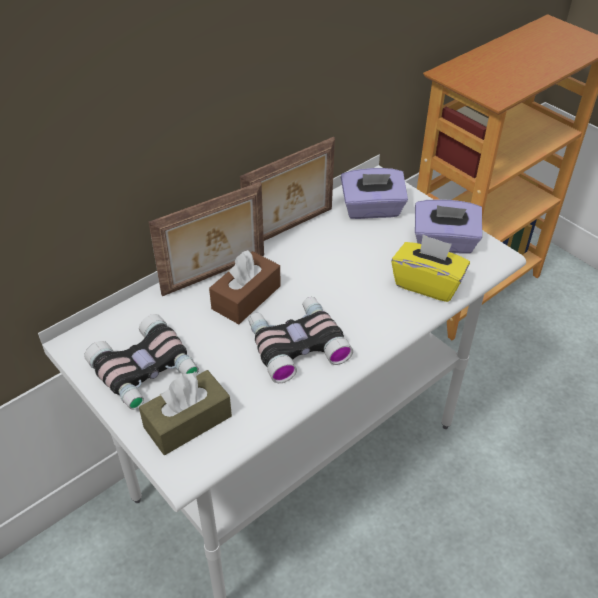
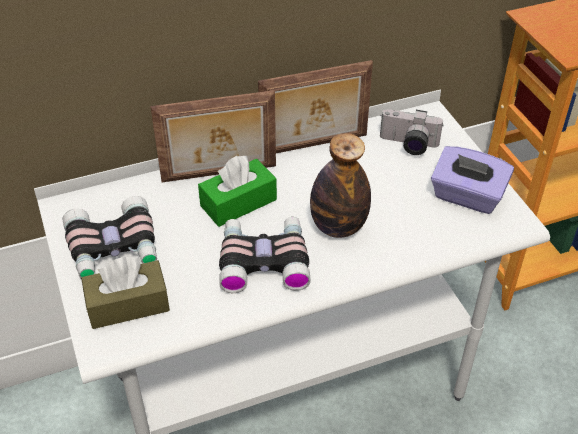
camera: 20 degrees right, 0 degrees up
brown tissue box [209,250,281,324] -> green tissue box [198,156,277,227]
purple tissue box [341,168,408,219] -> camera [380,109,444,155]
yellow tissue box [391,234,470,302] -> none
none -> bottle [310,133,371,238]

